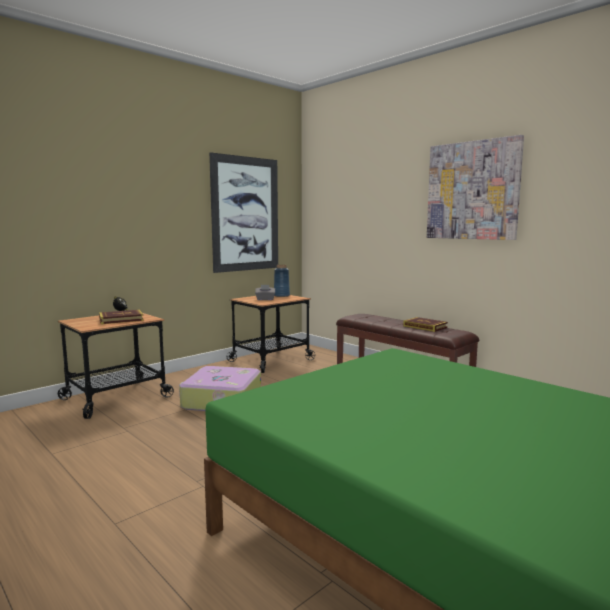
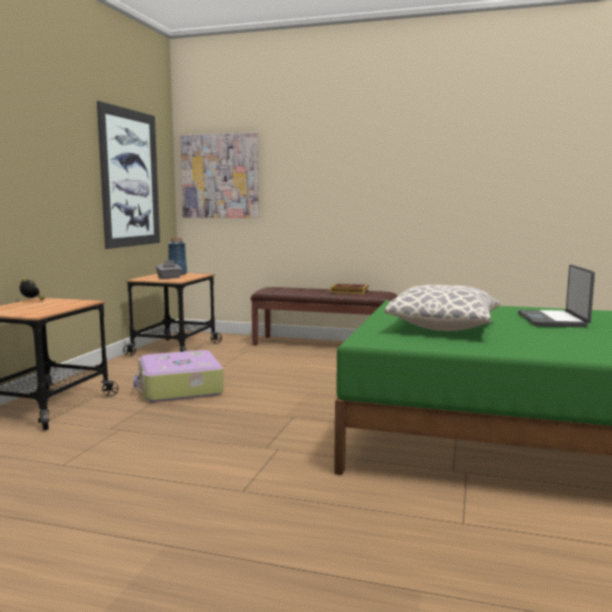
camera: 30 degrees left, 0 degrees up
book [99,310,144,324] -> none
picture [427,135,524,240] -> picture moved to [180,132,259,218]
none -> pillow [385,285,500,331]
none -> laptop [518,265,595,327]

